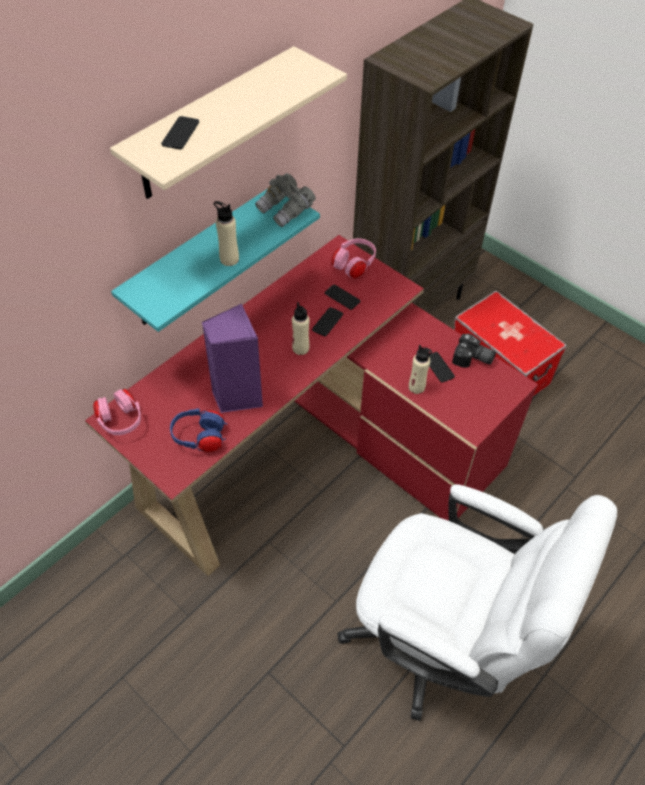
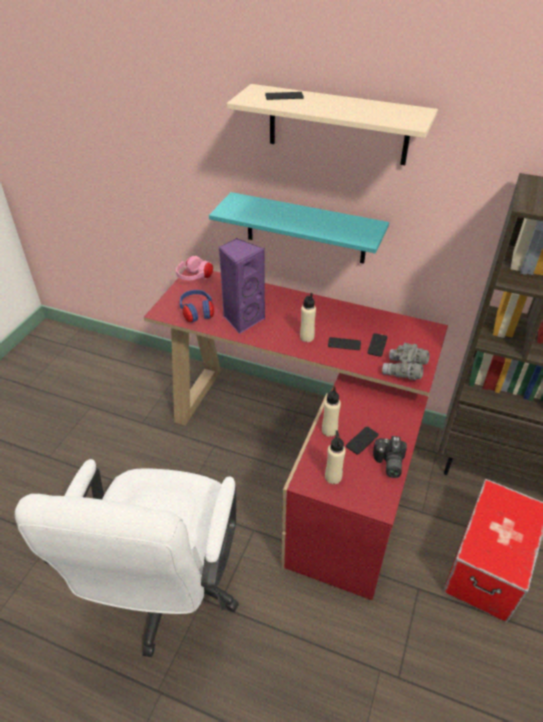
camera: 70 degrees right, 10 degrees down
beige bottle [214,201,239,266] -> beige bottle moved to [325,431,346,484]
grey binoculars [255,173,316,227] -> grey binoculars moved to [382,343,430,380]
pink headphones [331,238,376,279] -> none

